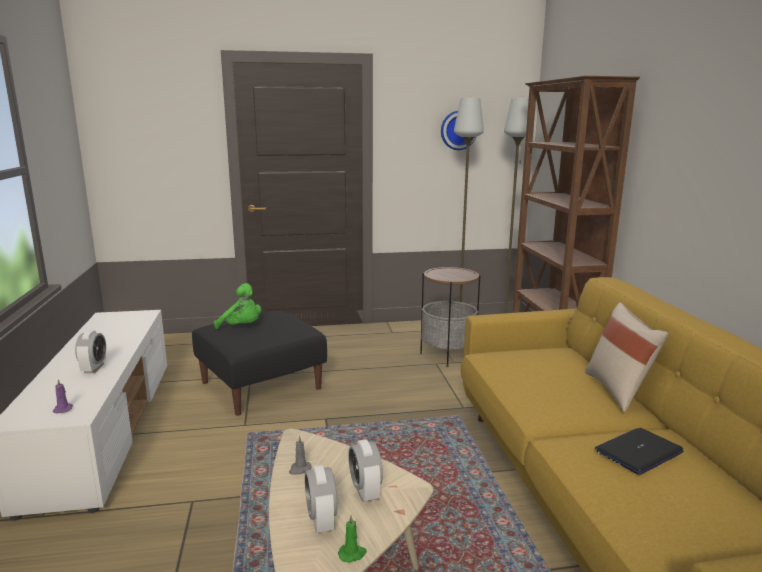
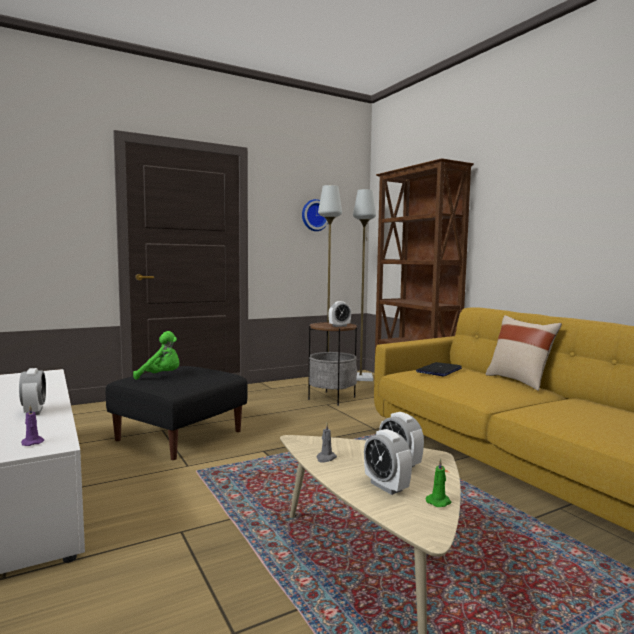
camera: 20 degrees left, 10 degrees down
laptop [595,428,684,475] -> laptop moved to [416,362,462,376]
none -> alarm clock [329,301,351,327]

